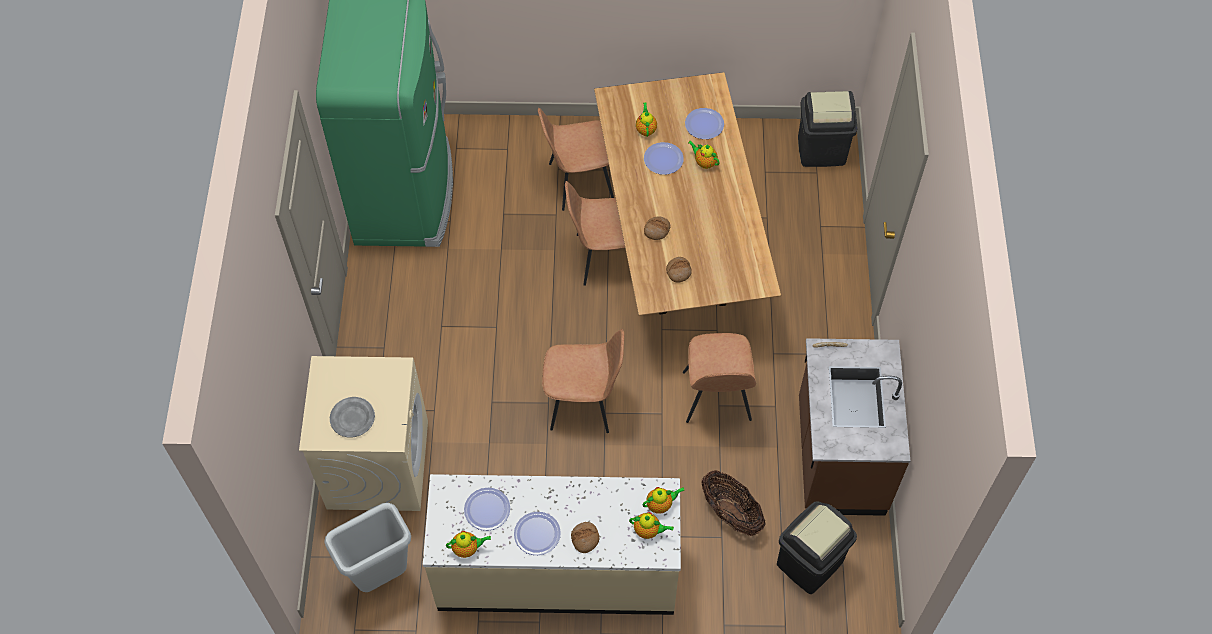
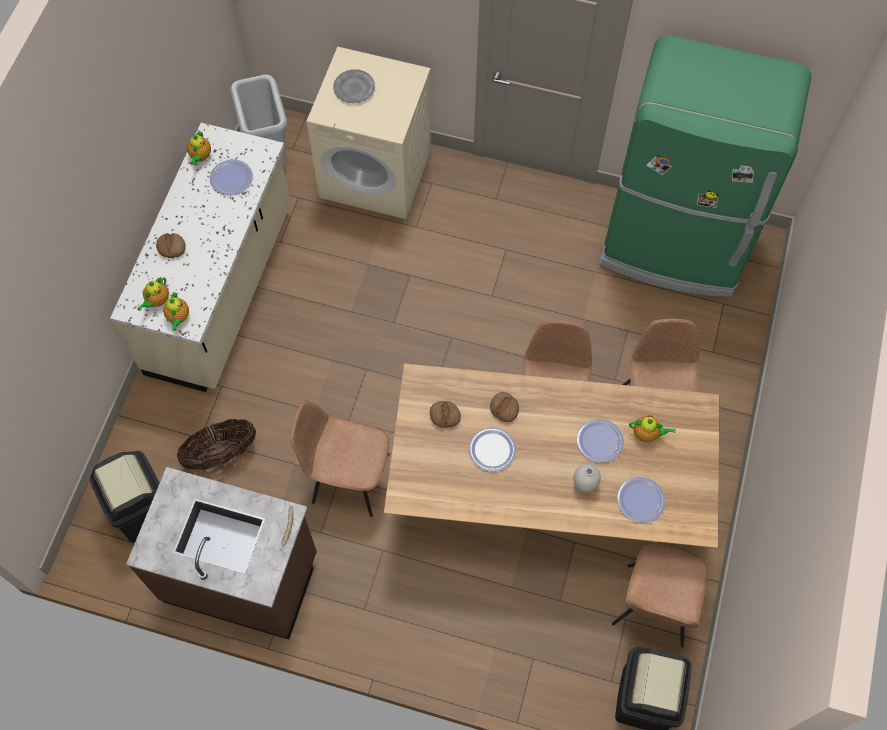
camera: 105 degrees right, 5 degrees up
plate [514,512,561,555] -> plate moved to [469,427,516,472]
brown chair [542,329,624,433] -> brown chair moved to [612,543,708,648]
teapot [688,141,720,169] -> white vase [573,464,601,492]

